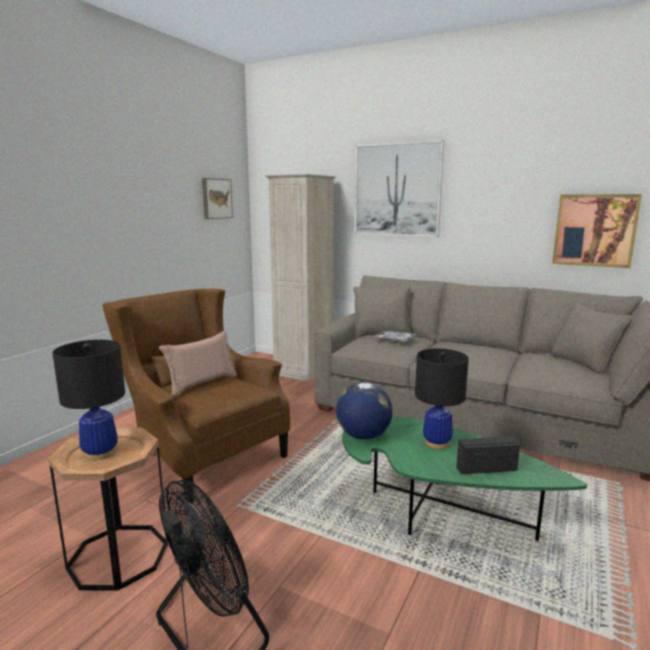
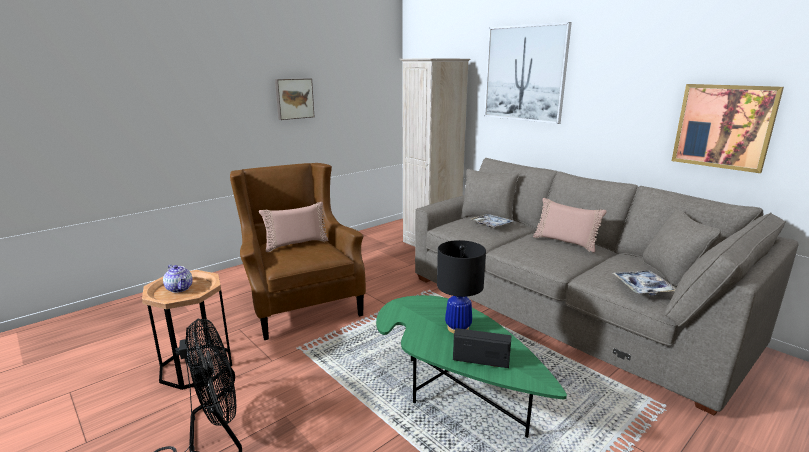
camera: 20 degrees right, 5 degrees up
black table lamp [52,340,125,461] -> teapot [163,265,193,293]
picture [202,178,233,219] -> picture moved to [275,78,314,120]
globe [336,382,393,440] -> none
none -> beige pillow [533,198,607,252]
none -> tray [613,270,676,296]

